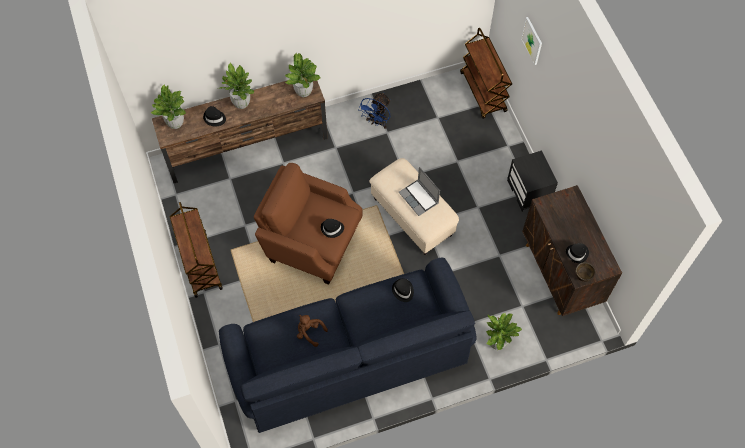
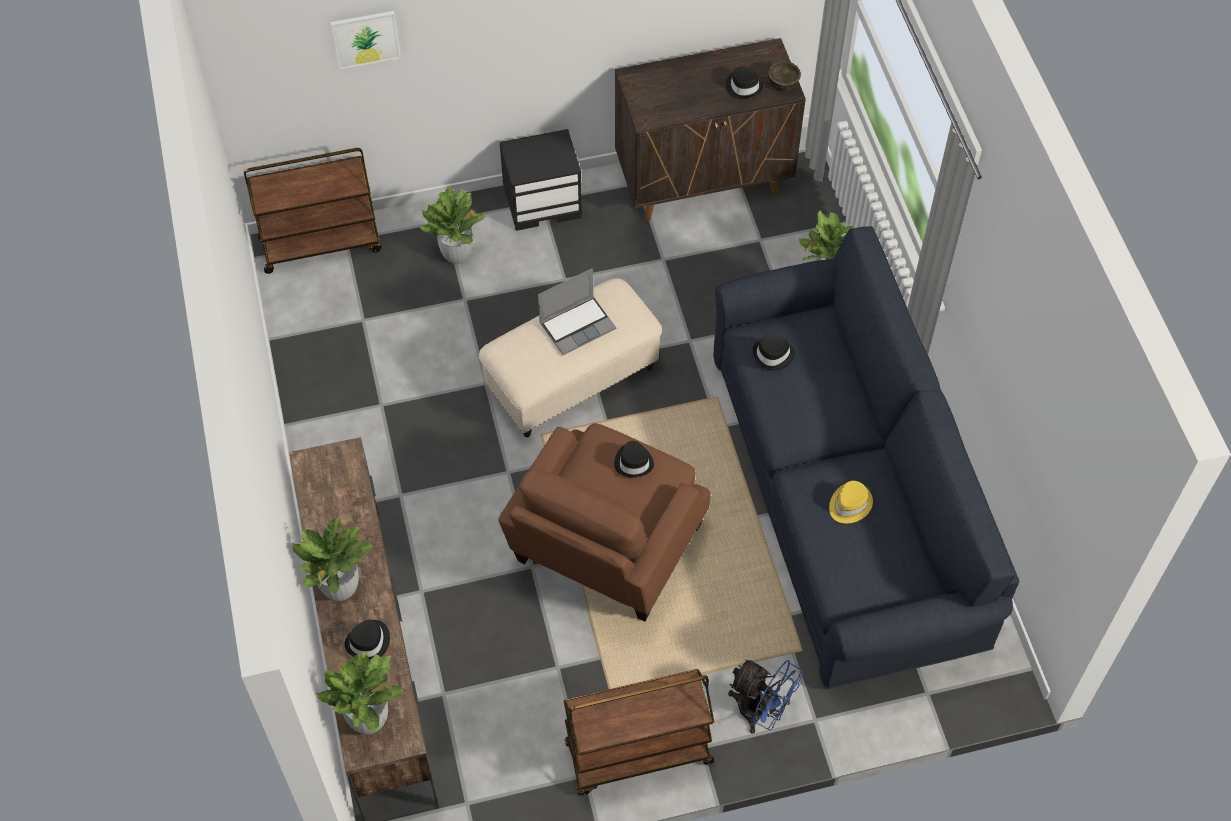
camera: 85 degrees left, 5 degrees down
potted plant [285,53,320,97] -> potted plant moved to [419,186,487,264]
brown plush toy [297,315,328,347] -> yellow hat [829,481,873,523]
blue fan [358,93,391,129] -> blue fan moved to [728,660,804,734]

